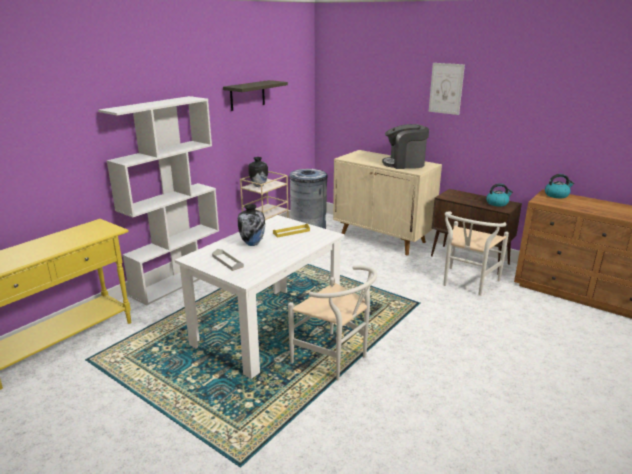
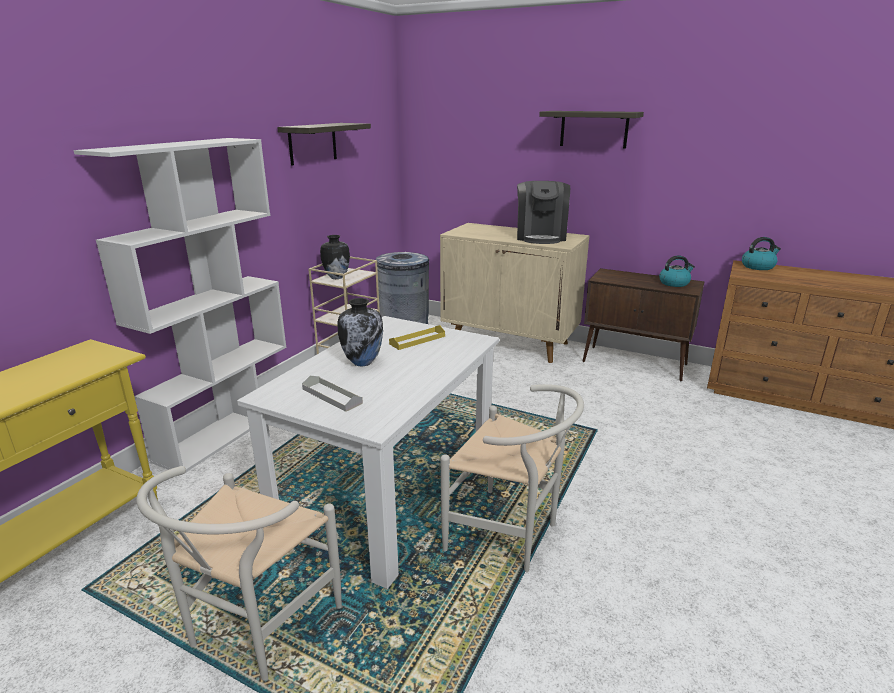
camera: 10 degrees left, 0 degrees up
coffee machine [382,124,429,169] -> coffee machine turned 75 degrees counterclockwise [517,181,570,244]
picture [429,63,465,115] -> shelf [539,111,644,148]
white chair [443,211,509,296] -> white chair moved to [136,466,342,681]

